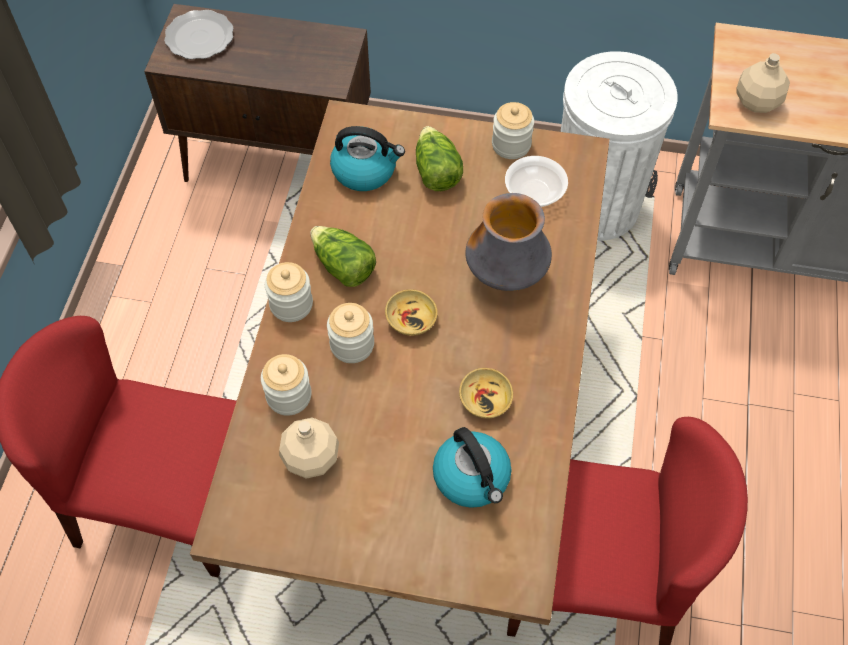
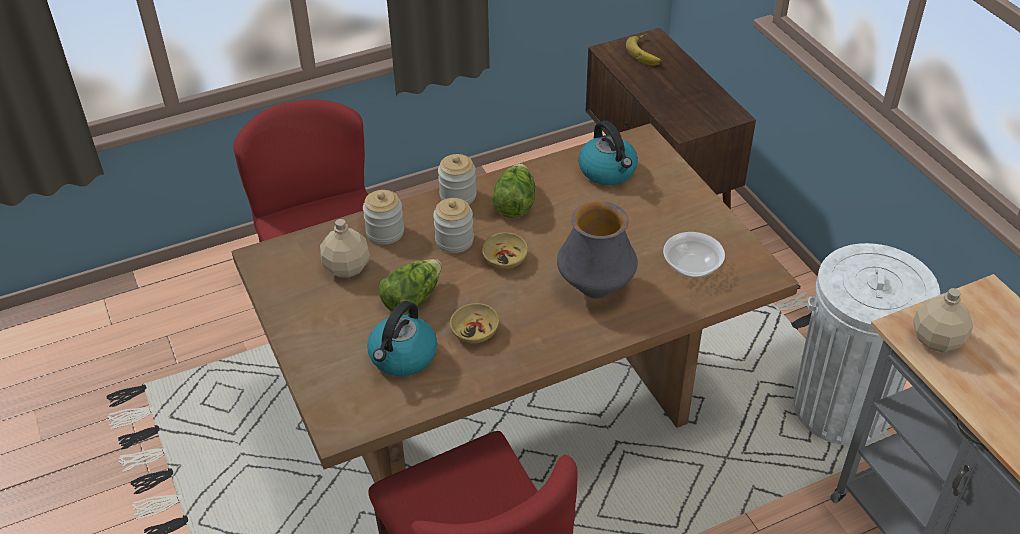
camera: 55 degrees right, 15 degrees down
plate [164,10,234,59] -> banana [626,34,662,66]
lettuce [416,126,463,191] -> lettuce moved to [378,259,442,315]
jar [492,102,534,159] -> none

